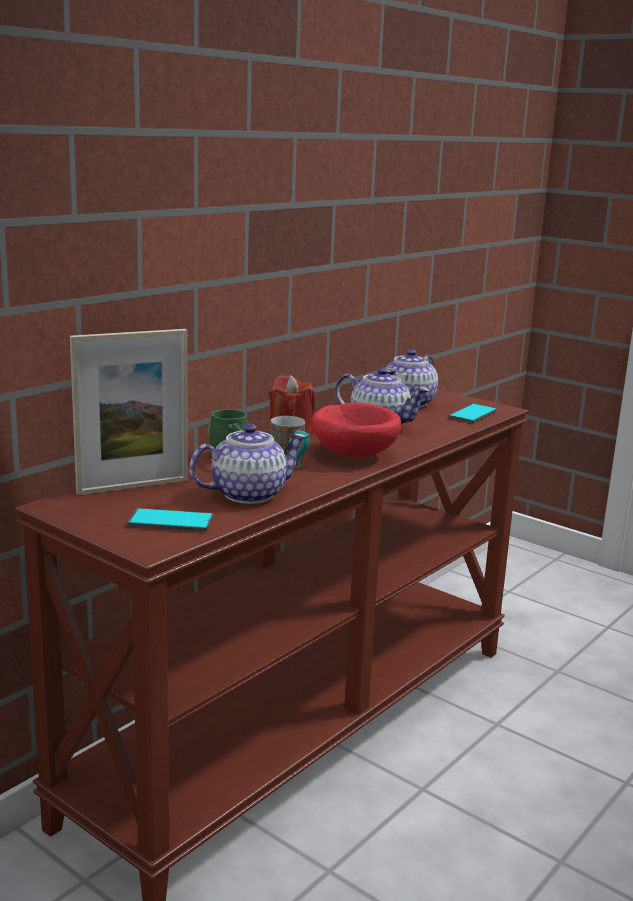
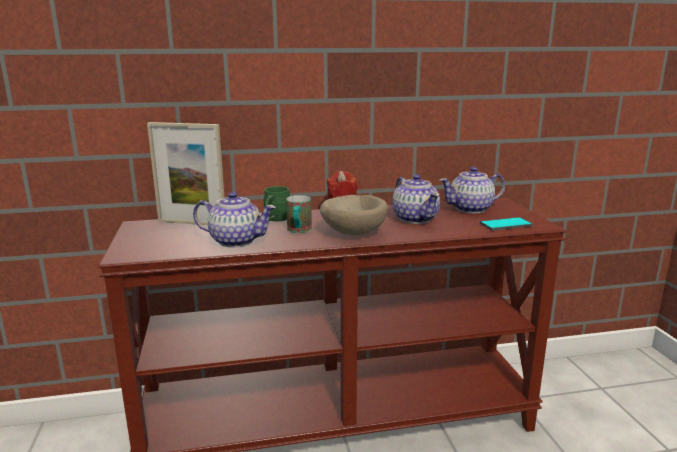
camera: 40 degrees right, 0 degrees up
phone [127,508,214,532] -> none
red bowl [312,403,401,457] -> beige bowl [320,195,388,235]

